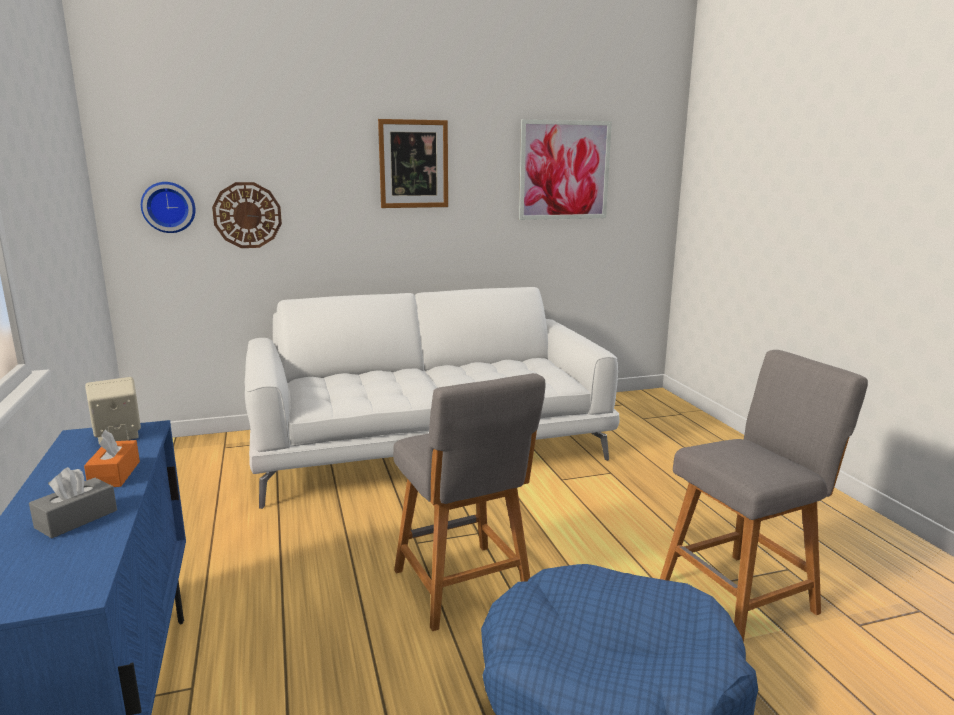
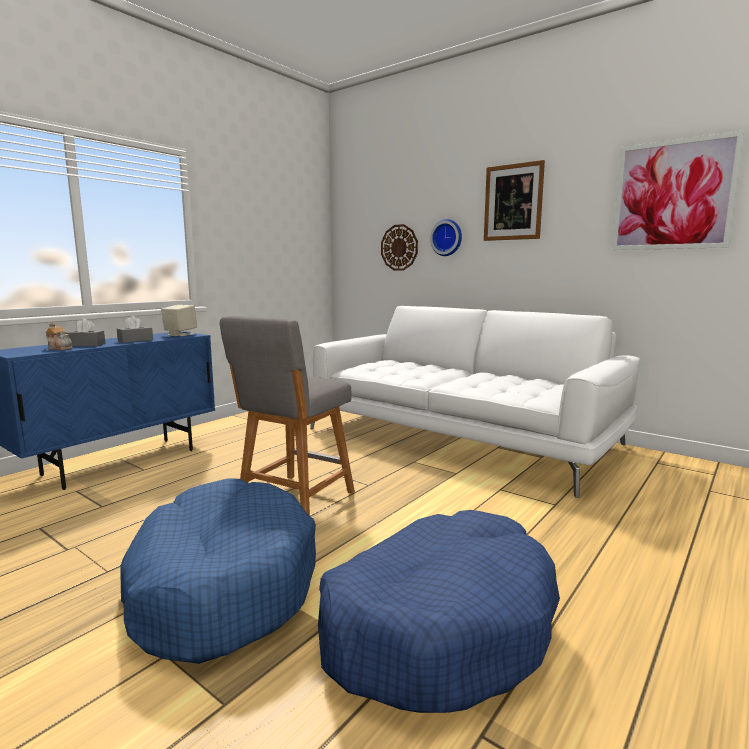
camera: 55 degrees right, 5 degrees down
orange tissue box [84,429,140,487] -> grey tissue box [117,316,153,343]
wall clock [141,182,196,233] -> wall clock moved to [430,219,462,256]
grey stool [660,350,868,643] -> blue dog bed [318,510,560,713]
none -> teapot [45,322,72,350]

